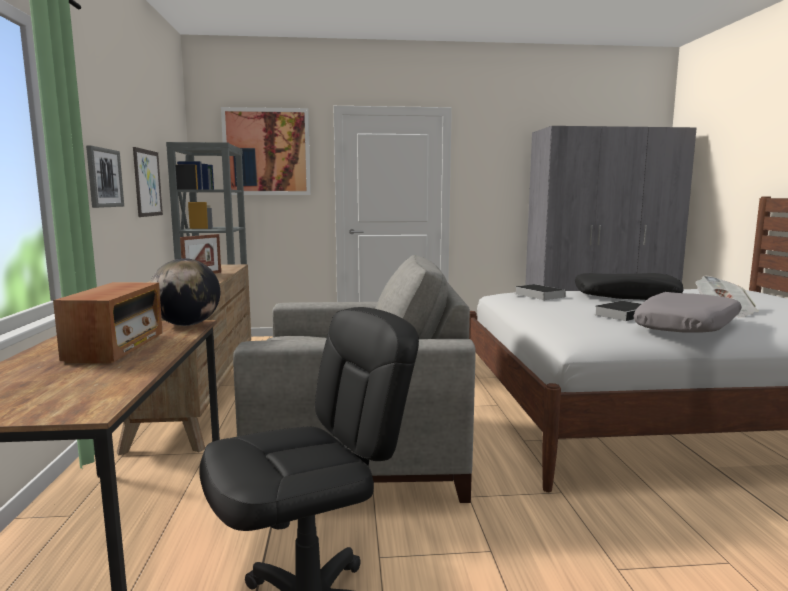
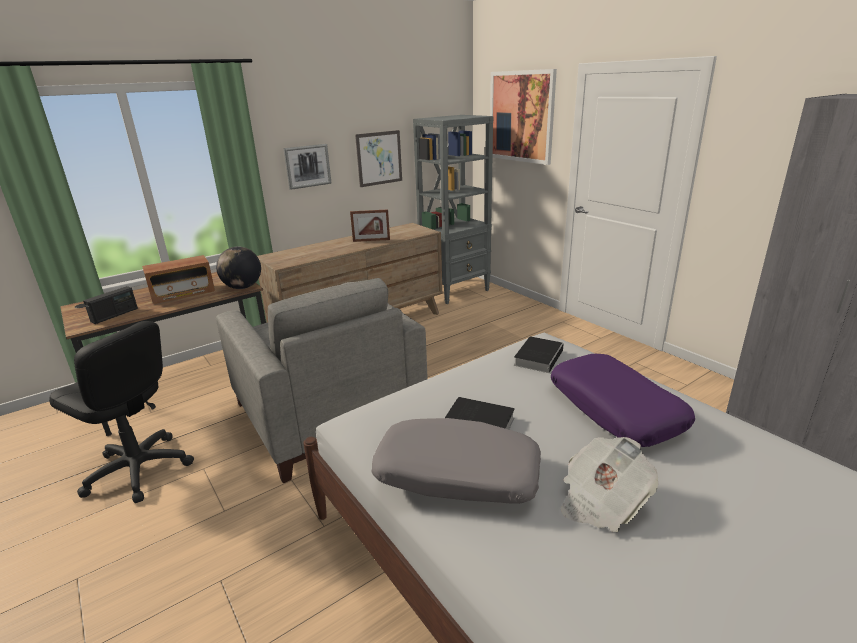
camera: 60 degrees right, 15 degrees up
black pillow [575,273,683,300] -> purple pillow [551,354,695,447]
none -> radio [83,286,138,324]

